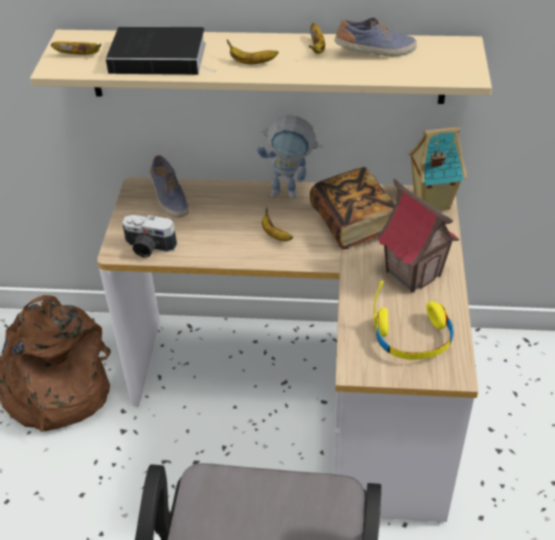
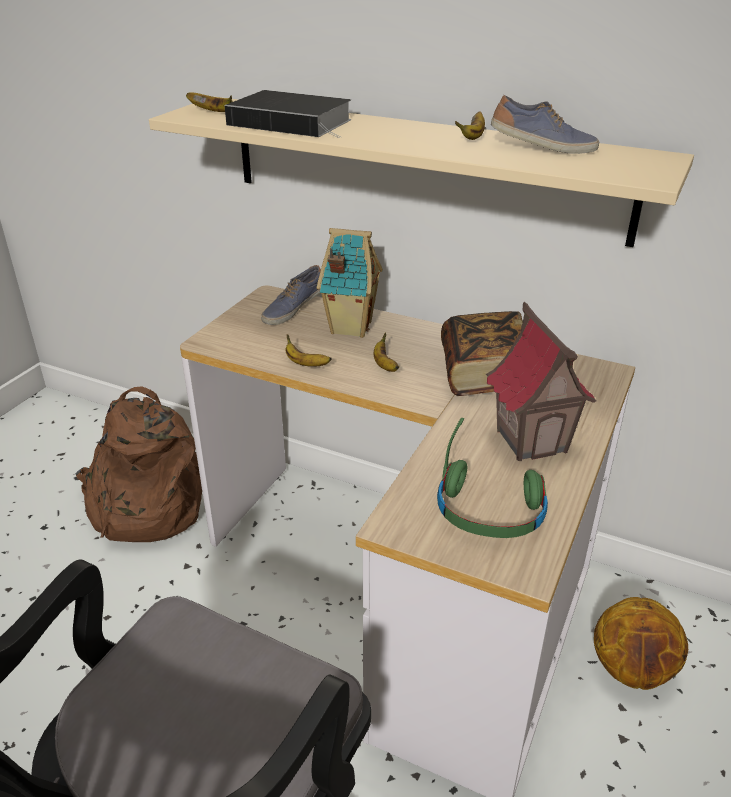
camera: 20 degrees right, 10 degrees down
camera [122,215,177,258] -> none
shoe [150,155,189,218] -> shoe turned 45 degrees clockwise [261,265,321,325]
banana [227,40,278,64] -> banana moved to [285,334,332,367]
toy robot [257,115,322,199] -> none
yellow headphones [374,280,453,360] -> green headphones [437,418,548,538]
toy house [408,127,467,210] -> toy house moved to [316,228,383,338]
none -> basketball [594,597,688,690]

